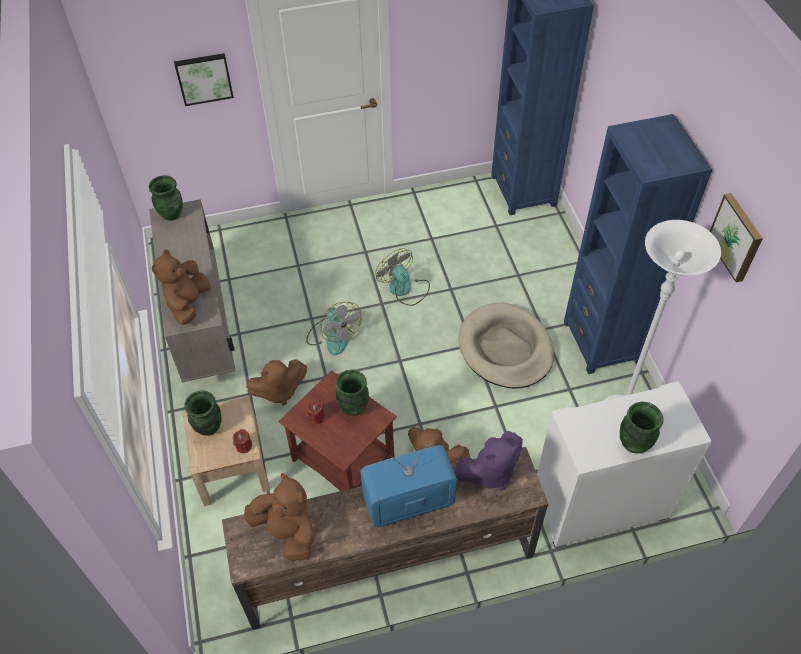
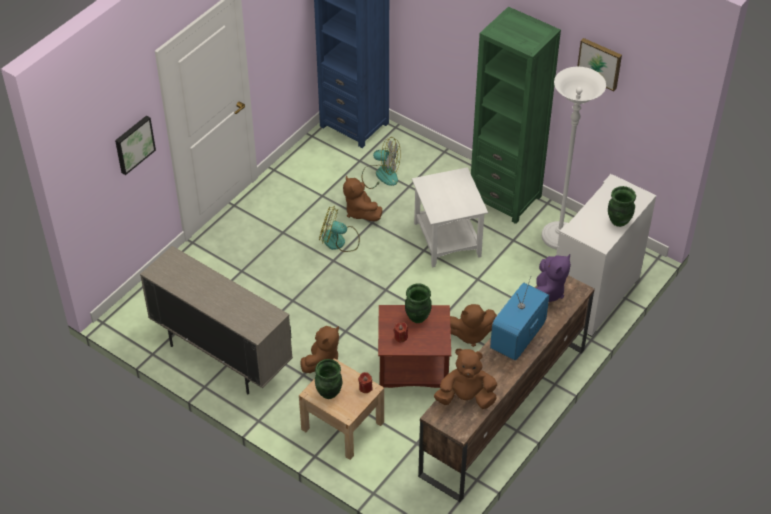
camera: 40 degrees left, 5 degrees down
green vase [149,175,183,221] -> none
brown plush toy [152,249,211,325] -> brown plush toy moved to [343,176,383,221]
fan [306,302,361,355] -> fan moved to [362,137,401,189]
beige dog bed [458,303,554,389] -> white side table [412,167,488,267]
blue bookcase [564,114,712,374] -> green bookcase [471,7,561,224]

